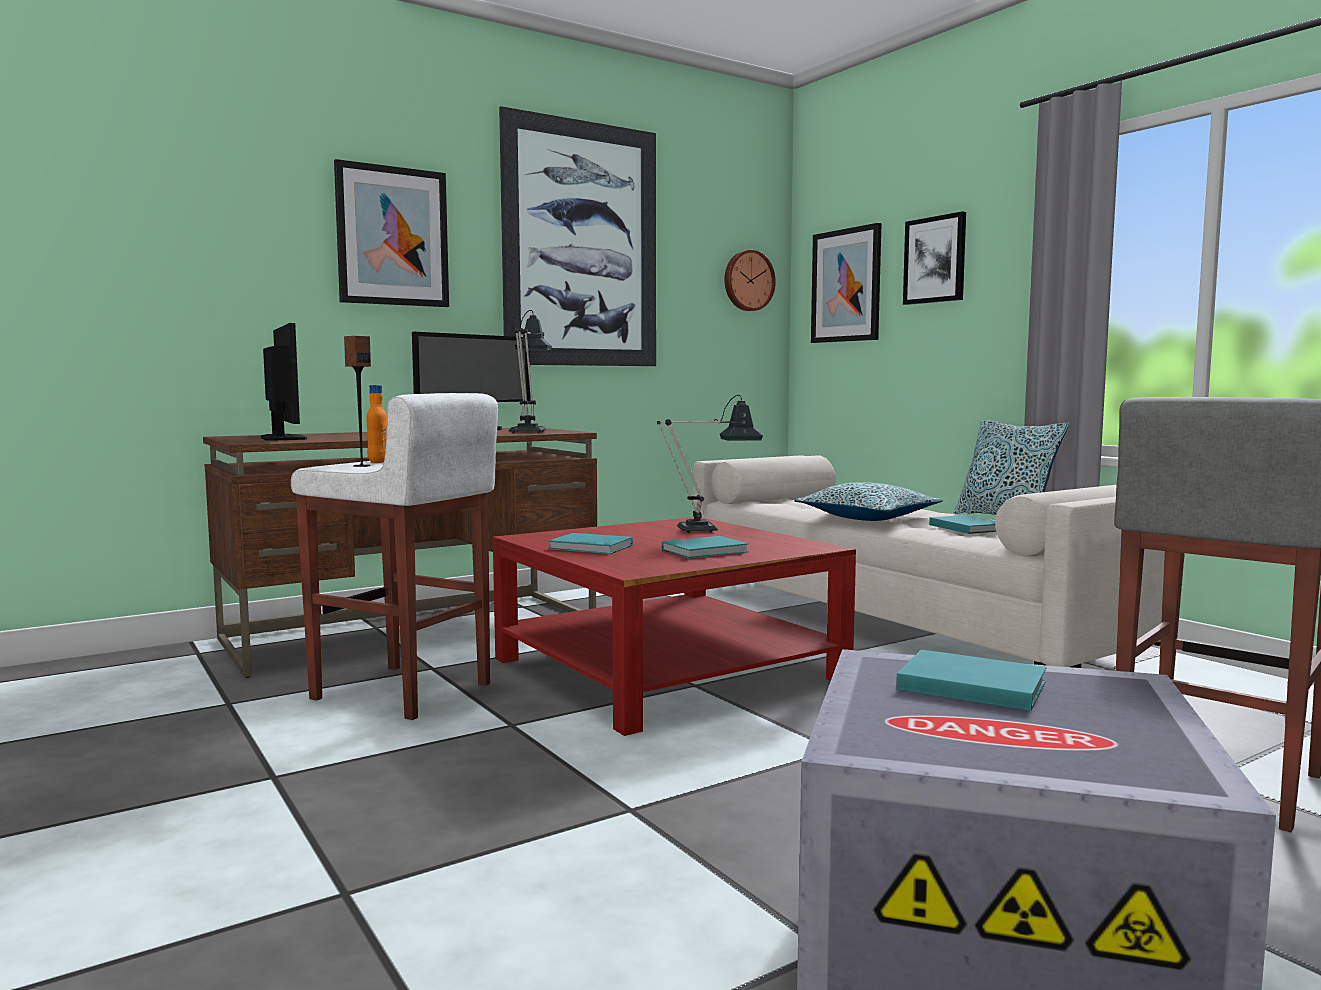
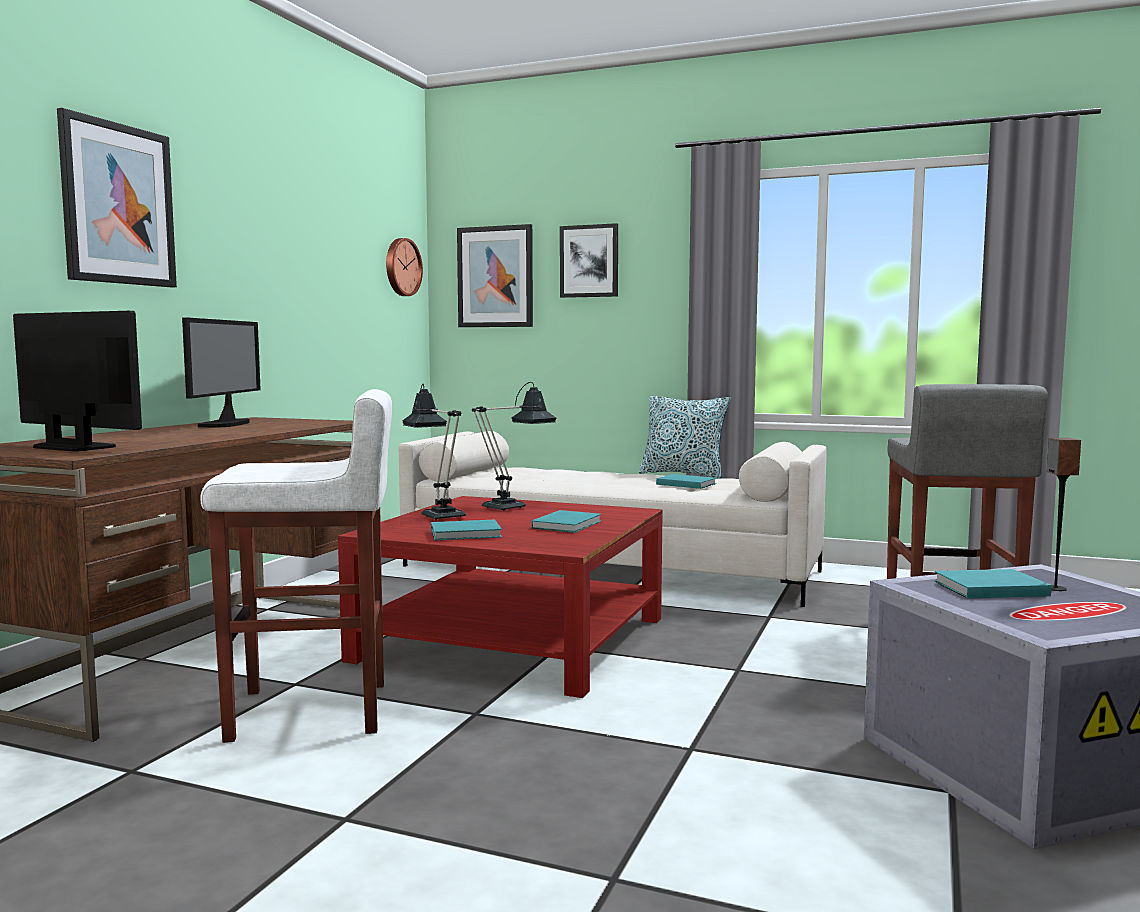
camera: 35 degrees left, 0 degrees up
speaker [344,336,371,467] -> speaker moved to [1047,438,1081,591]
orange bottle [366,385,387,463] -> none
picture [499,106,656,366] -> none
table lamp [509,310,552,434] -> table lamp moved to [402,384,466,520]
pillow [795,482,943,521] -> none

